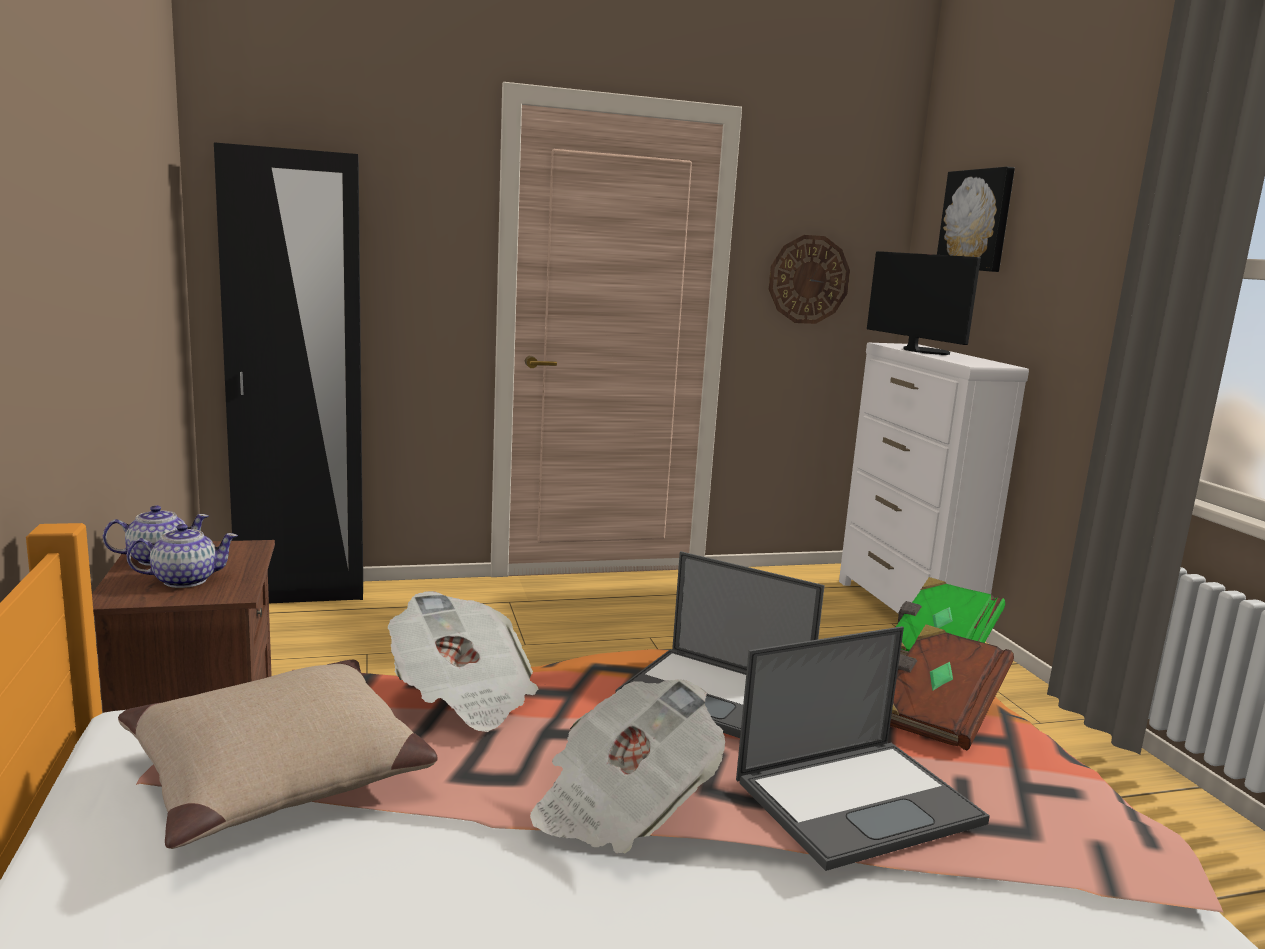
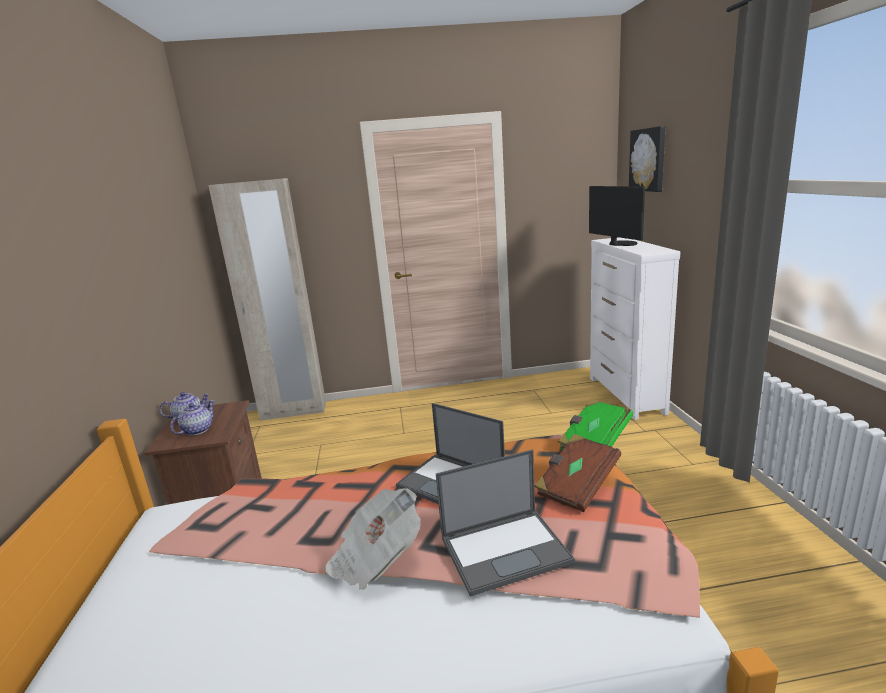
camera: 10 degrees right, 5 degrees up
beige pillow [118,660,438,849] -> none
teapot [127,524,238,588] -> teapot turned 45 degrees counterclockwise [170,400,215,435]
black wardrobe [214,142,363,603] -> beige wardrobe [208,178,326,421]
newspaper [388,591,538,732] -> none
wall clock [769,235,850,324] -> none

